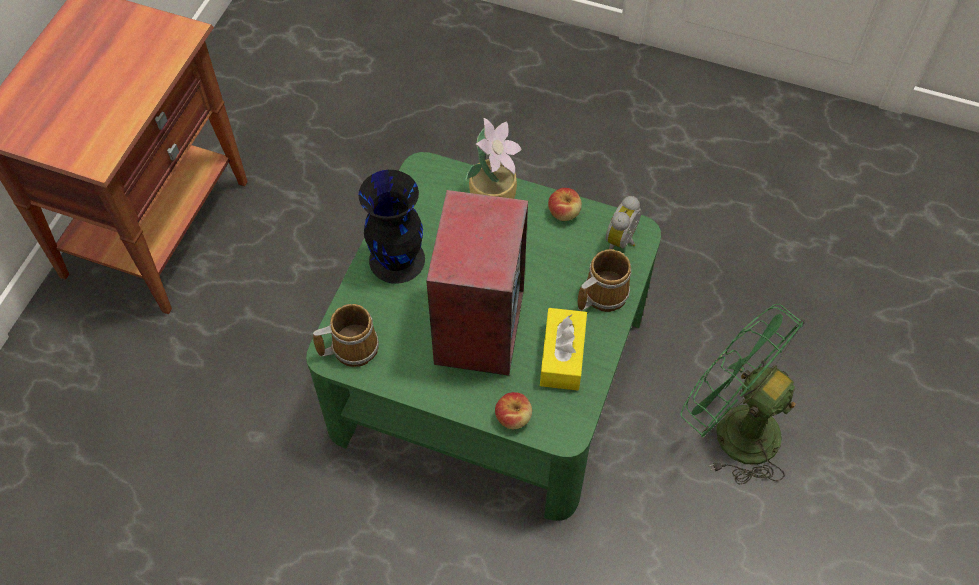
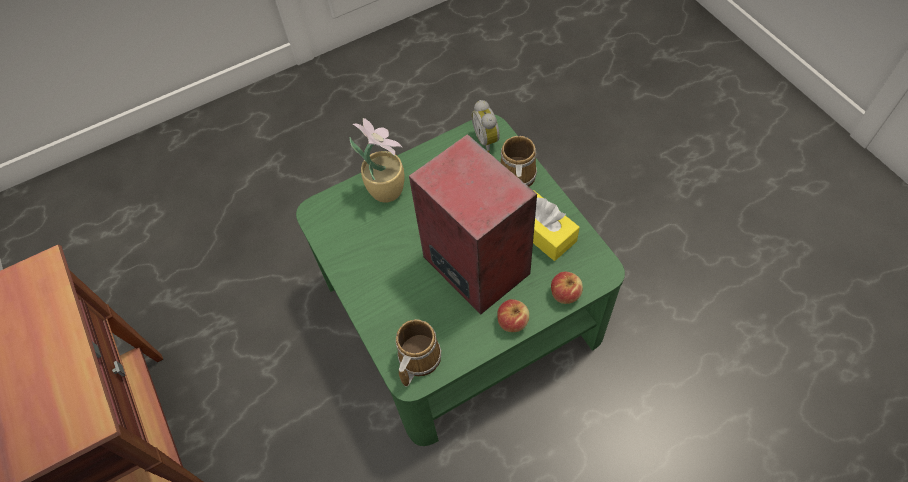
camera: 45 degrees left, 0 degrees up
black vase [358,170,425,284] -> none
apple [548,188,582,221] -> apple moved to [497,299,529,332]
green fan [681,304,806,485] -> none

